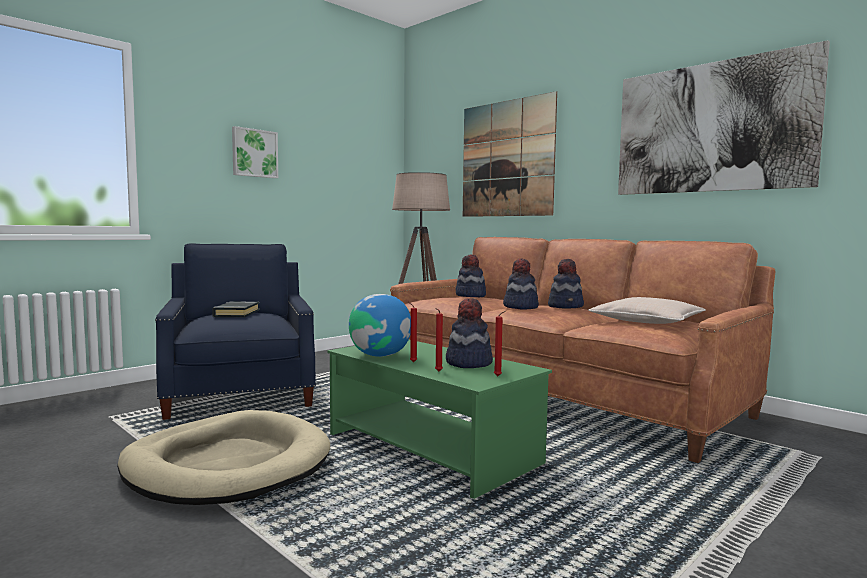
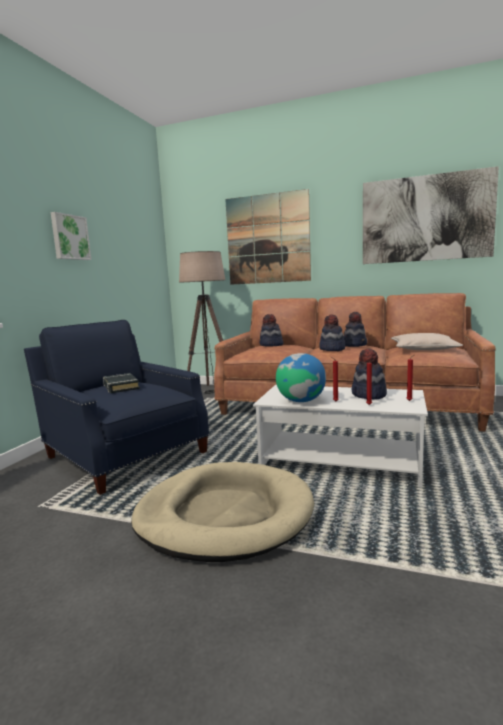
camera: 25 degrees left, 5 degrees up
green coffee table [327,340,552,499] -> white coffee table [253,385,428,487]

